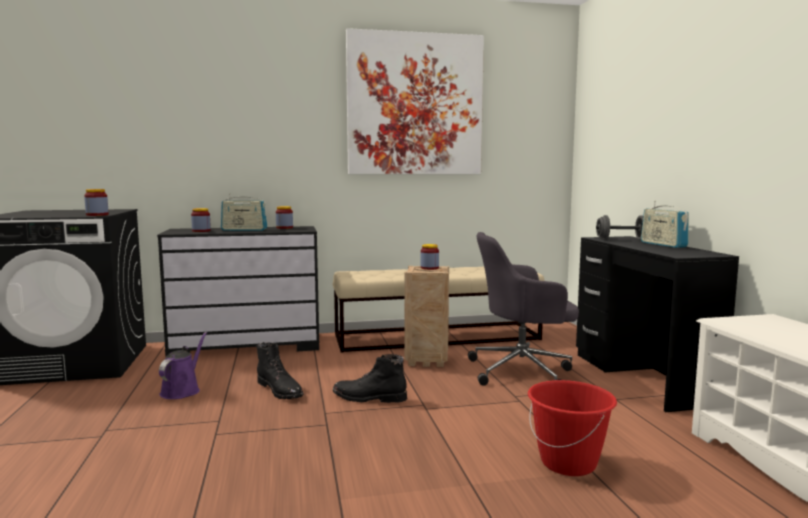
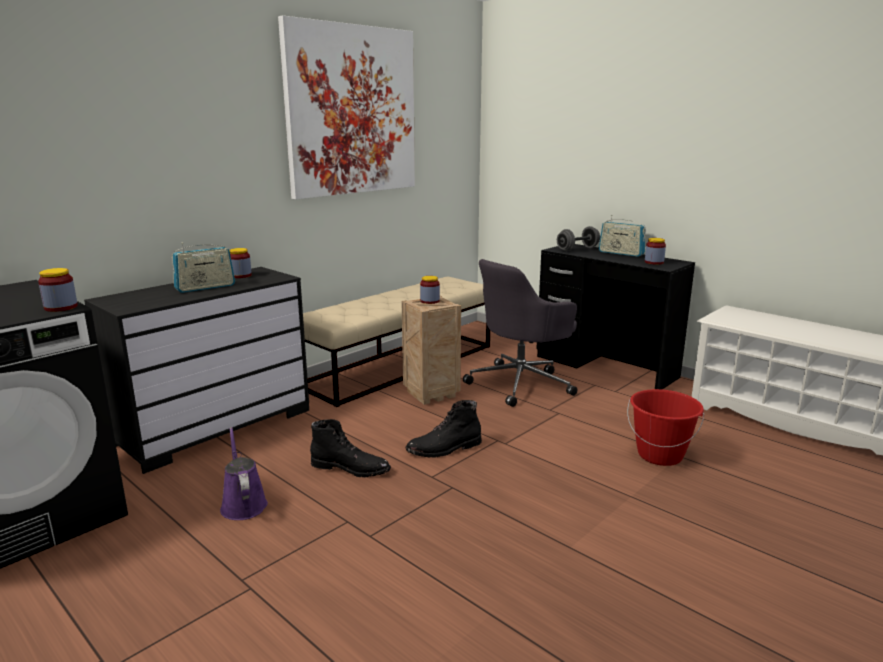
camera: 35 degrees left, 10 degrees up
jar [191,208,211,232] -> jar moved to [645,238,666,265]

